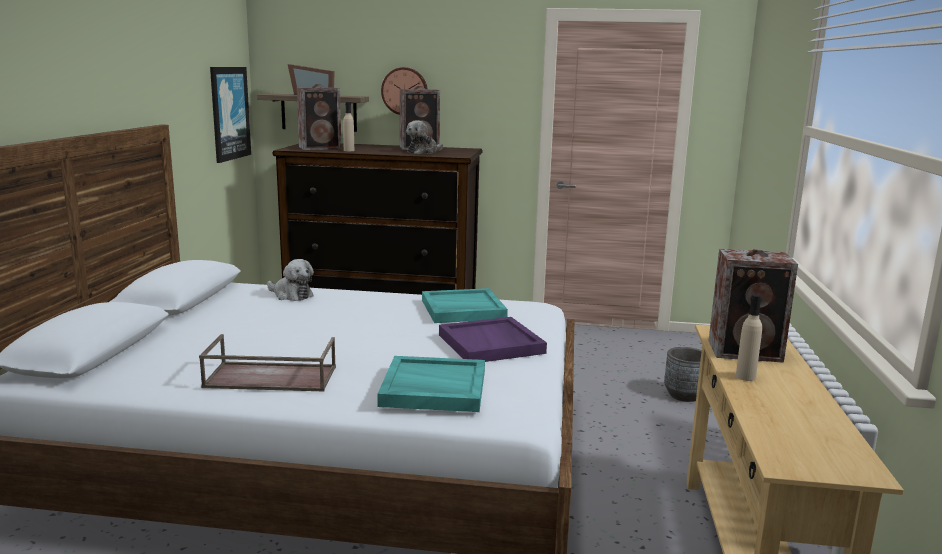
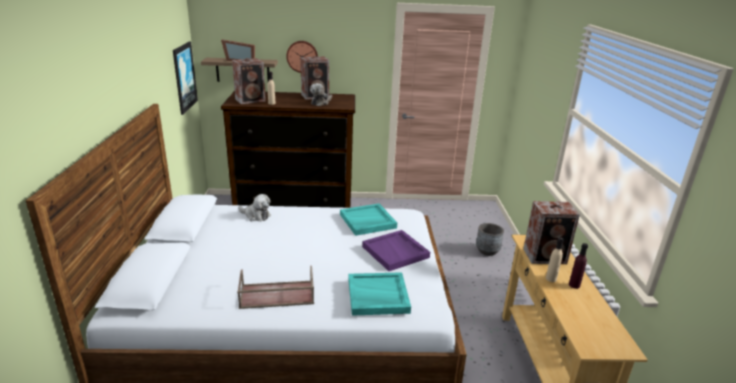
camera: 10 degrees left, 10 degrees up
none -> purple bottle [569,243,588,289]

